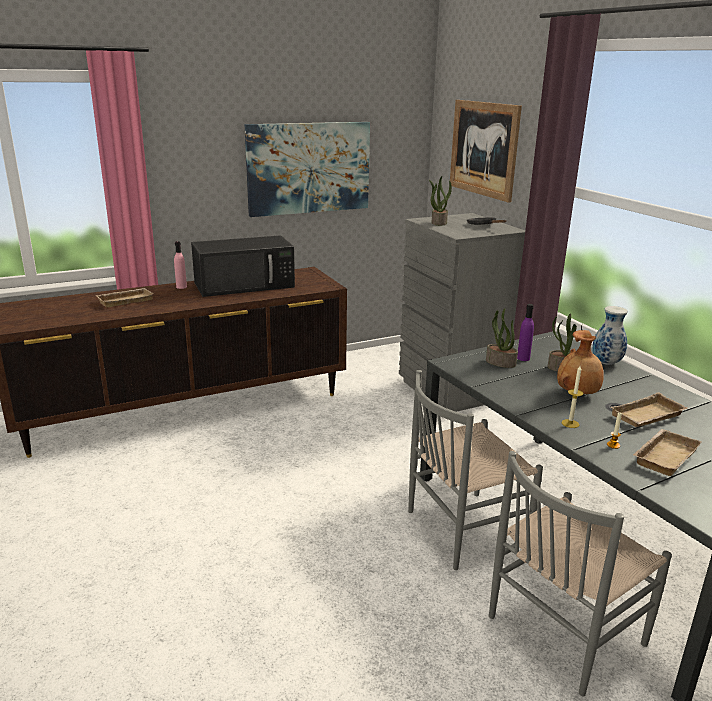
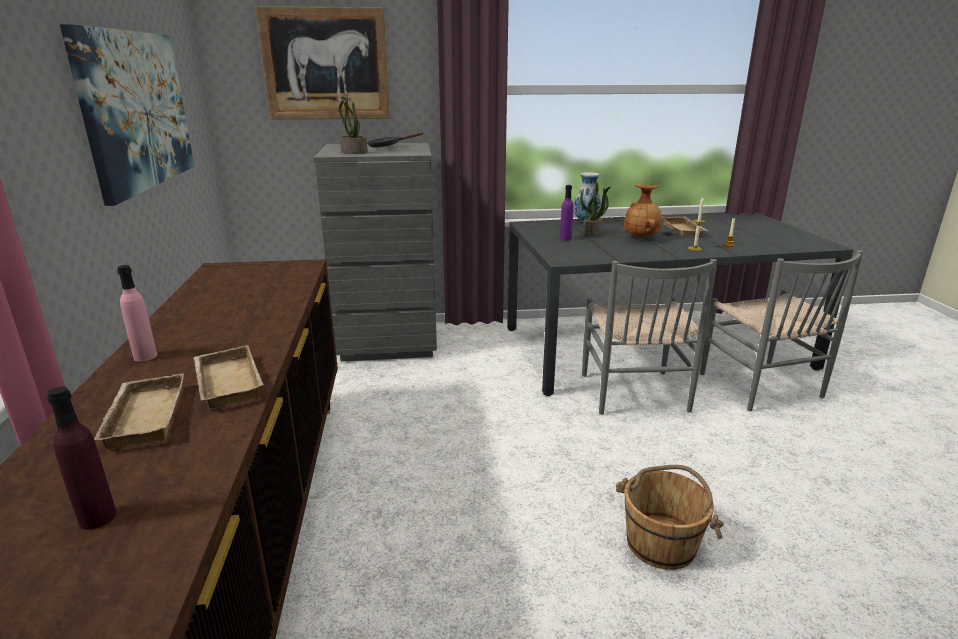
camera: 70 degrees left, 0 degrees up
black microwave [191,235,295,297] -> none
potted plant [486,309,518,368] -> none
beige tray [633,429,702,476] -> beige tray moved to [193,345,263,409]
none -> purple bottle [47,386,117,530]
none -> brown bucket [616,465,724,570]

